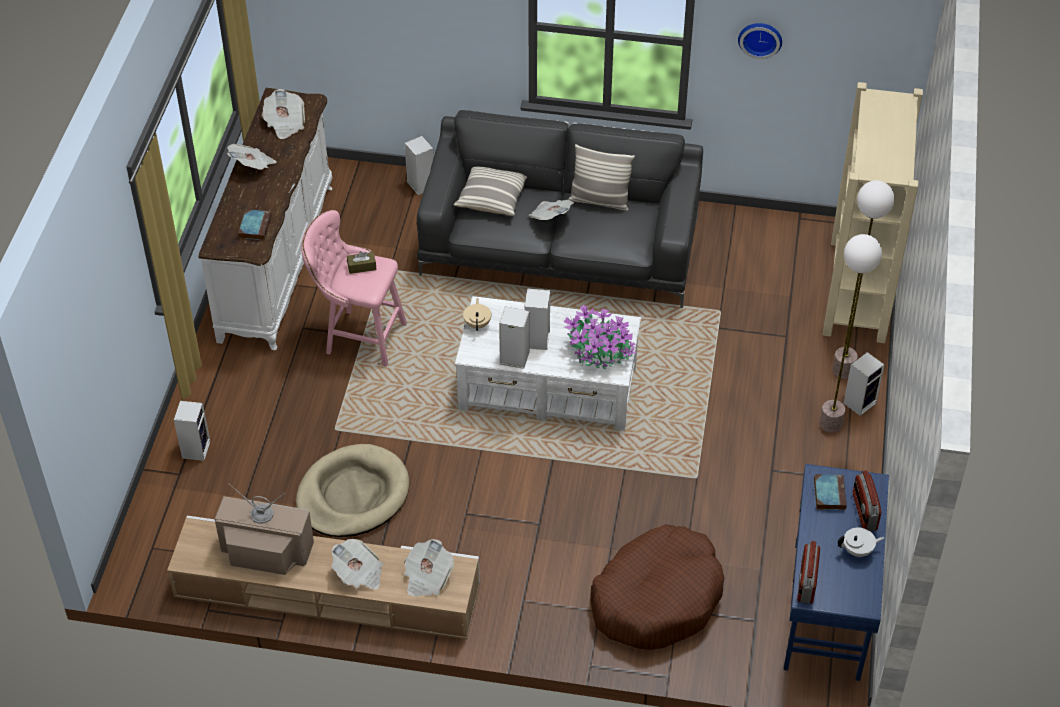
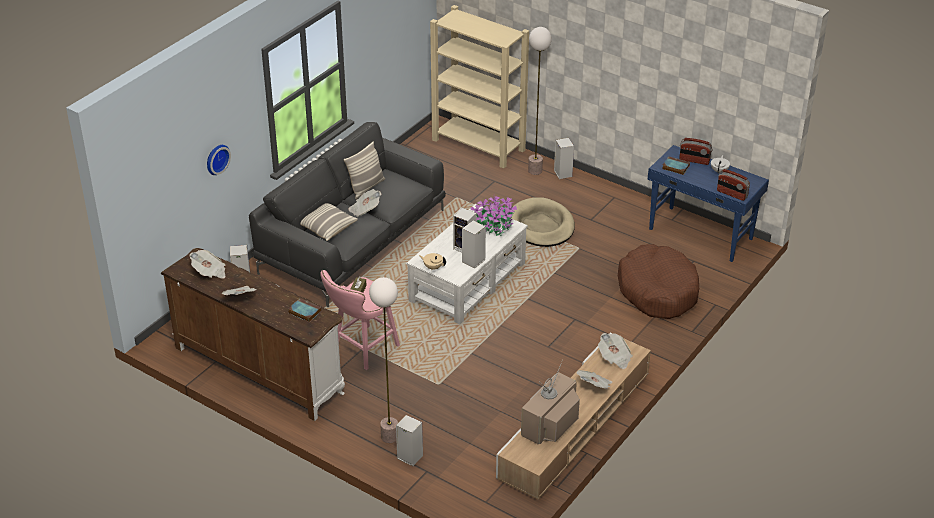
camera: 65 degrees left, 10 degrees down
beige dog bed [296,444,409,537] -> beige dog bed moved to [511,197,575,247]
wall clock [738,23,782,59] -> wall clock moved to [207,145,231,175]
floor lamp [820,234,882,433] -> floor lamp moved to [369,277,398,443]

